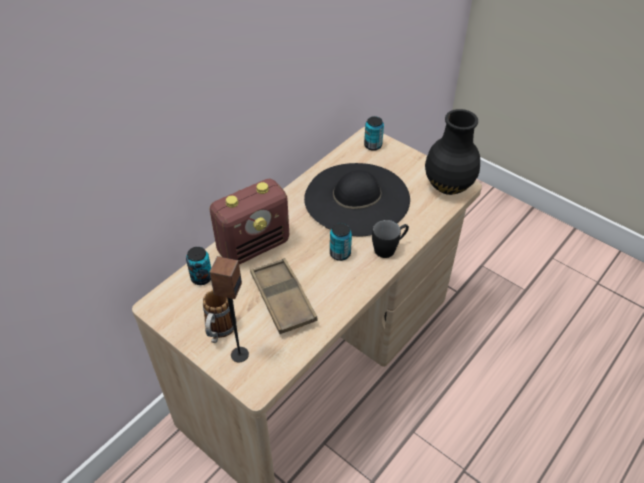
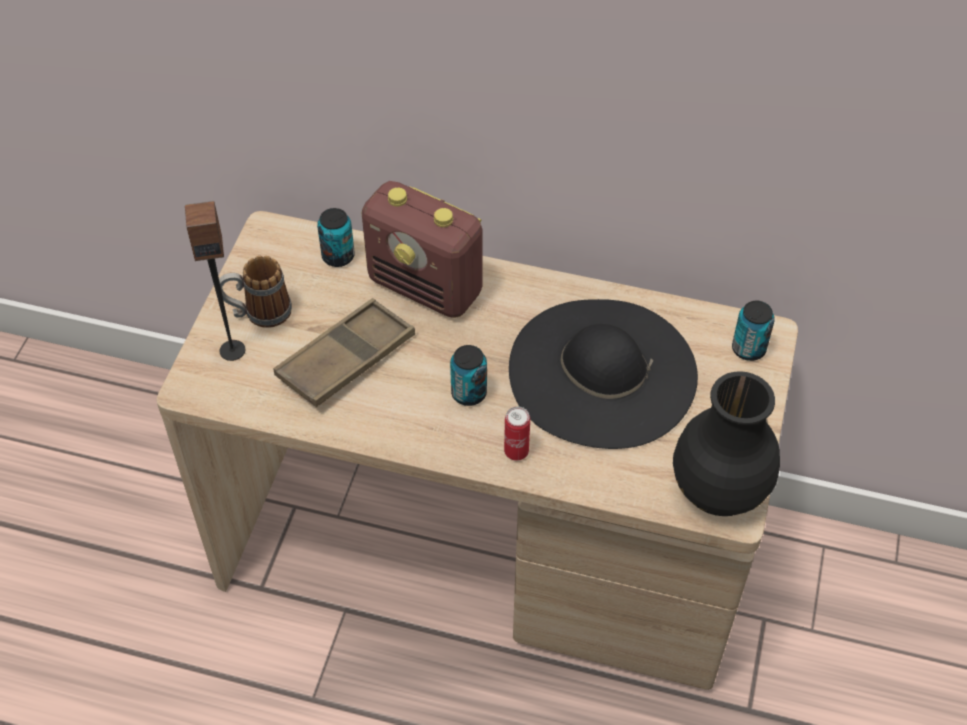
camera: 65 degrees right, 5 degrees up
black mug [372,220,409,258] -> can [504,406,530,461]

